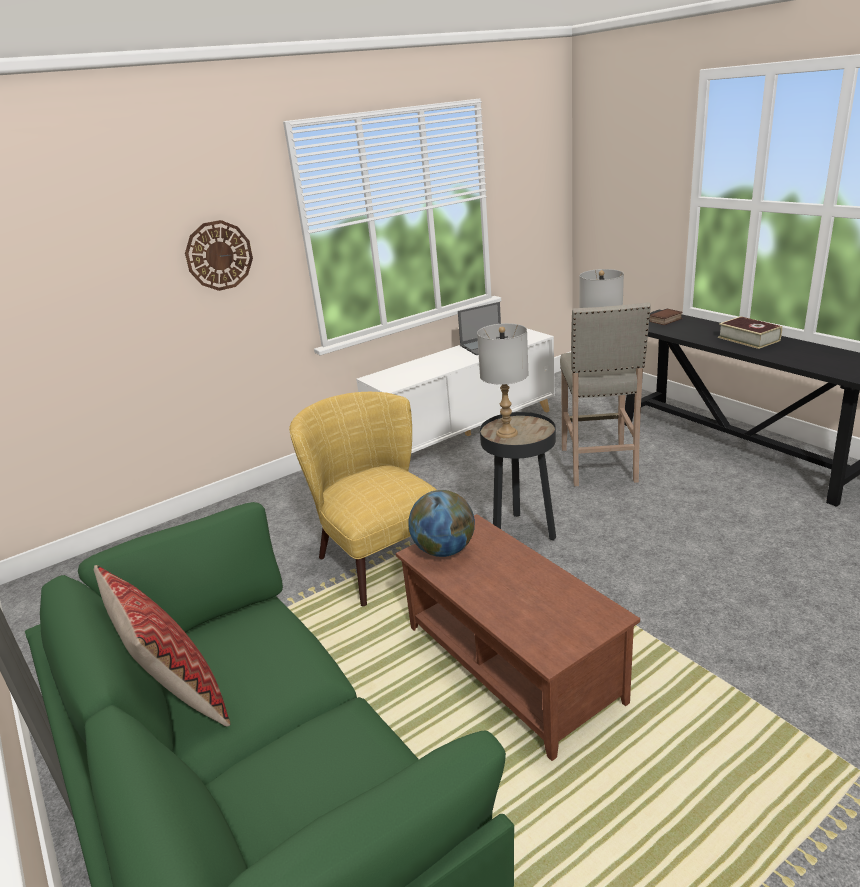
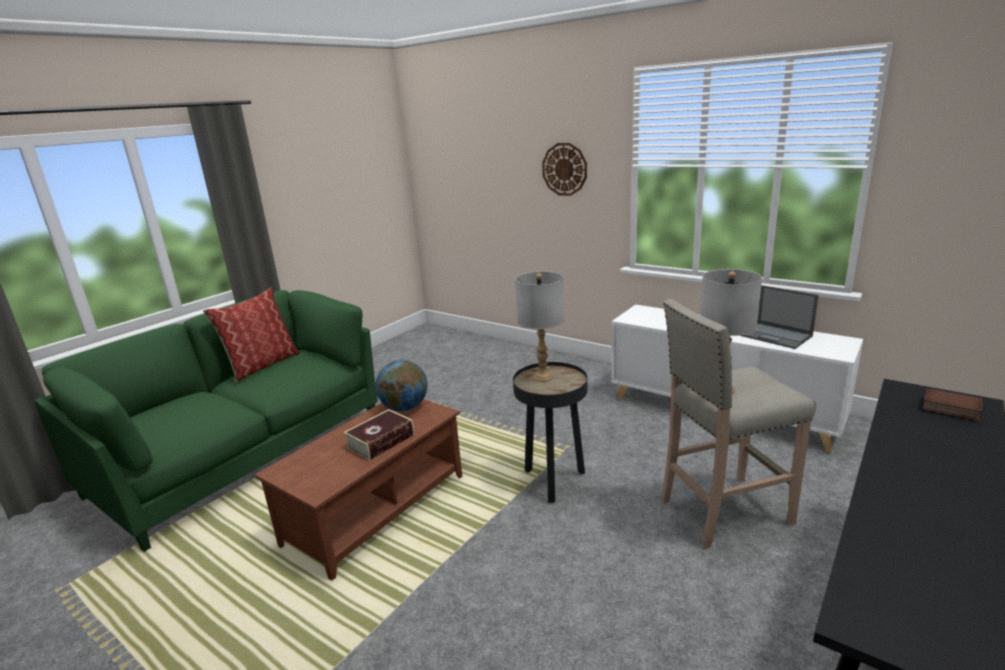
camera: 70 degrees right, 5 degrees down
yellow armchair [289,392,437,606] -> none
book [718,316,782,349] -> book moved to [343,409,414,461]

